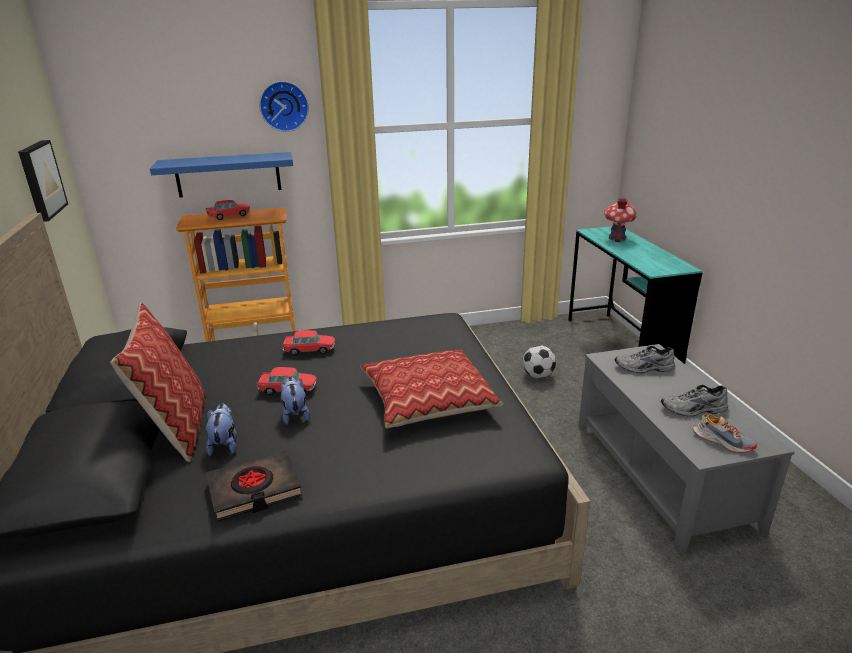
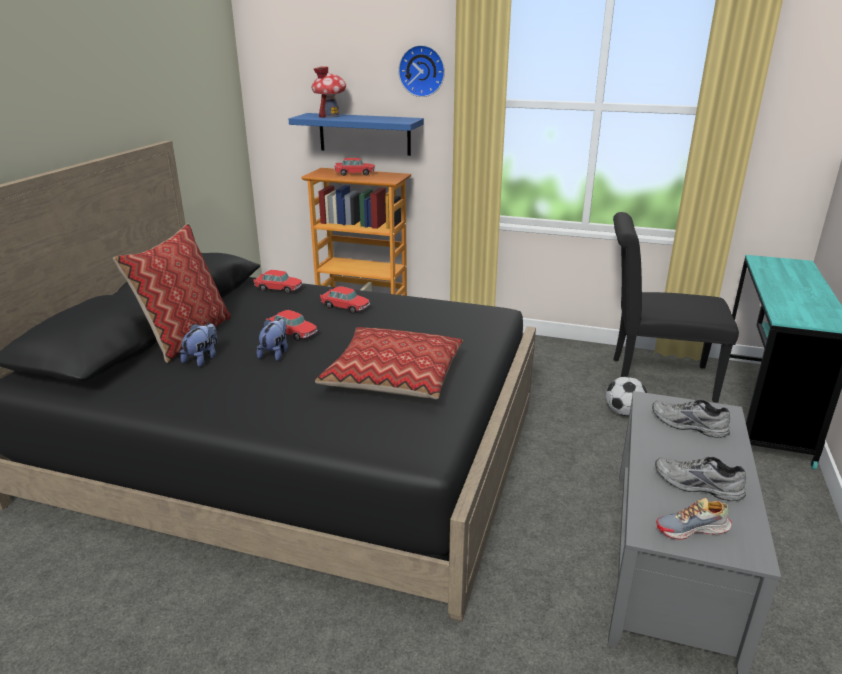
camera: 30 degrees right, 0 degrees up
picture [18,140,68,222] -> none
black book [206,450,302,522] -> none
toy house [604,197,637,242] -> toy house moved to [311,66,346,118]
shoe [693,414,758,453] -> shoe turned 105 degrees clockwise [656,498,732,540]
none -> toy car [253,270,302,294]
none -> black chair [613,212,739,403]

